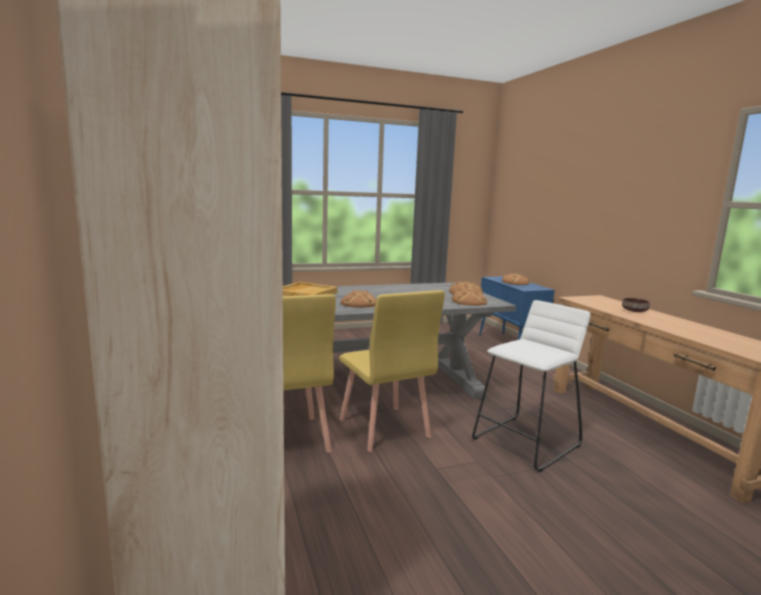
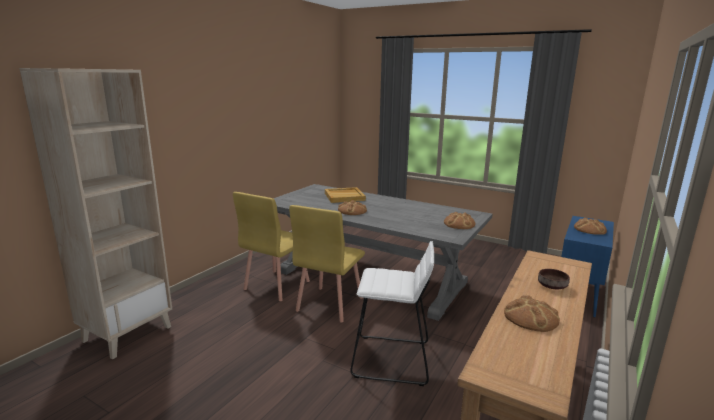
camera: 50 degrees right, 5 degrees up
bread [452,289,487,306] -> bread moved to [504,295,560,332]

